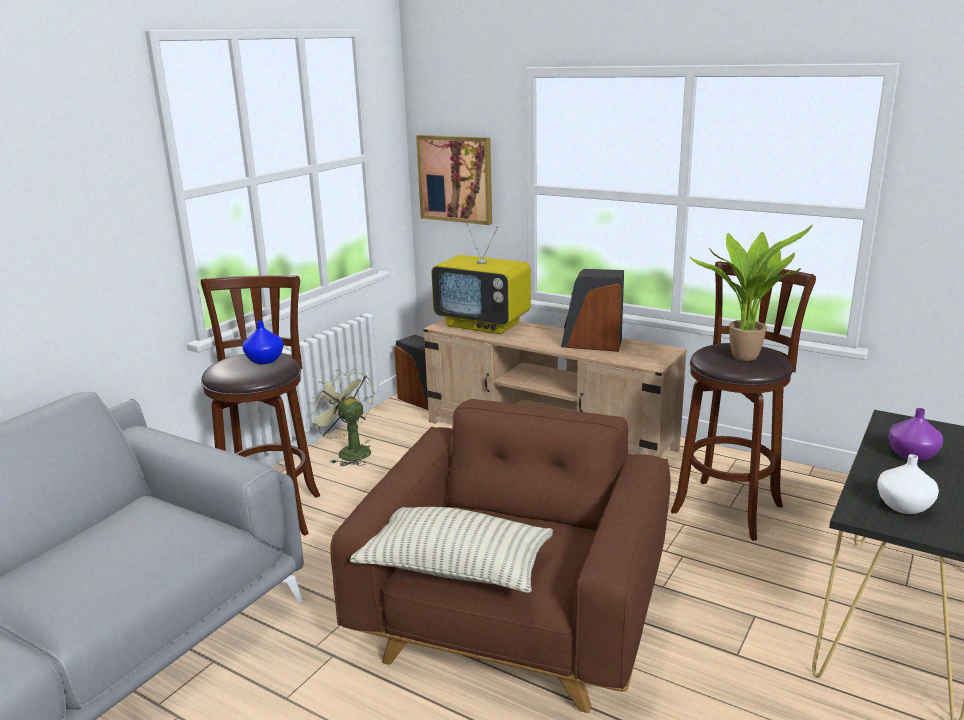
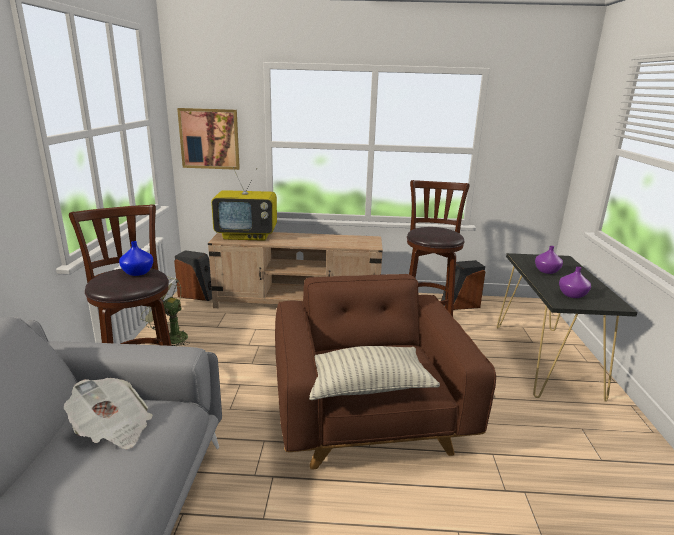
camera: 30 degrees left, 0 degrees up
speaker [561,269,624,352] -> speaker moved to [441,260,485,310]
potted plant [689,224,813,361] -> none
white vase [877,454,939,514] -> purple vase [559,267,591,298]
none -> newspaper [64,378,153,449]

